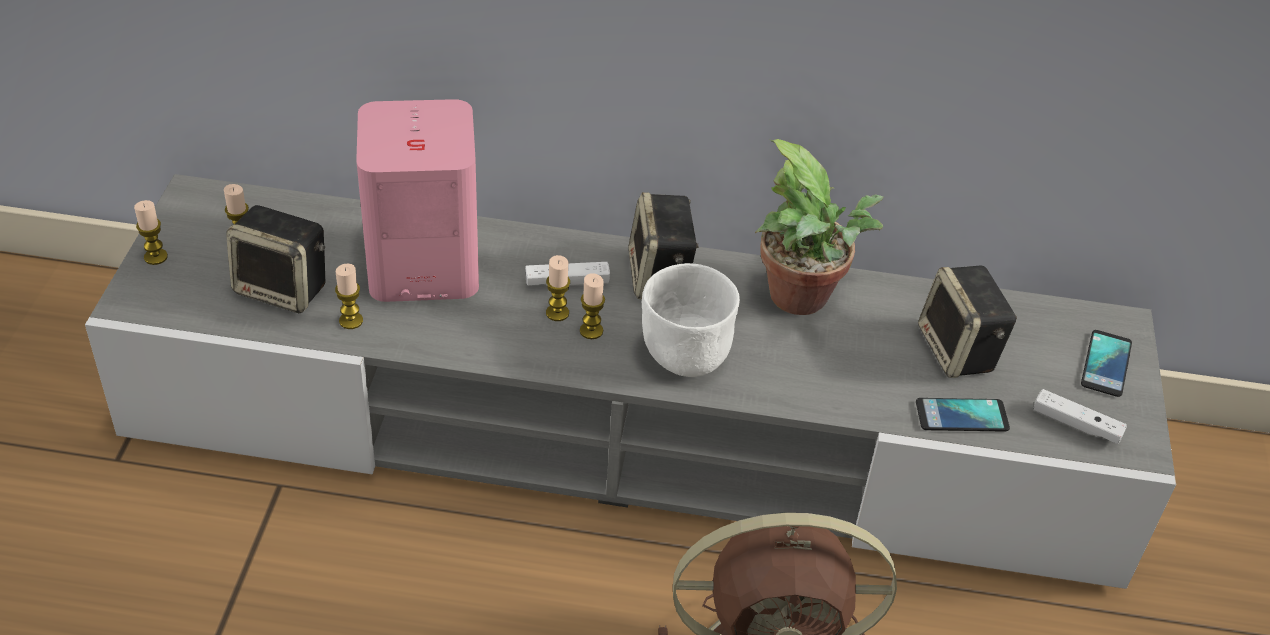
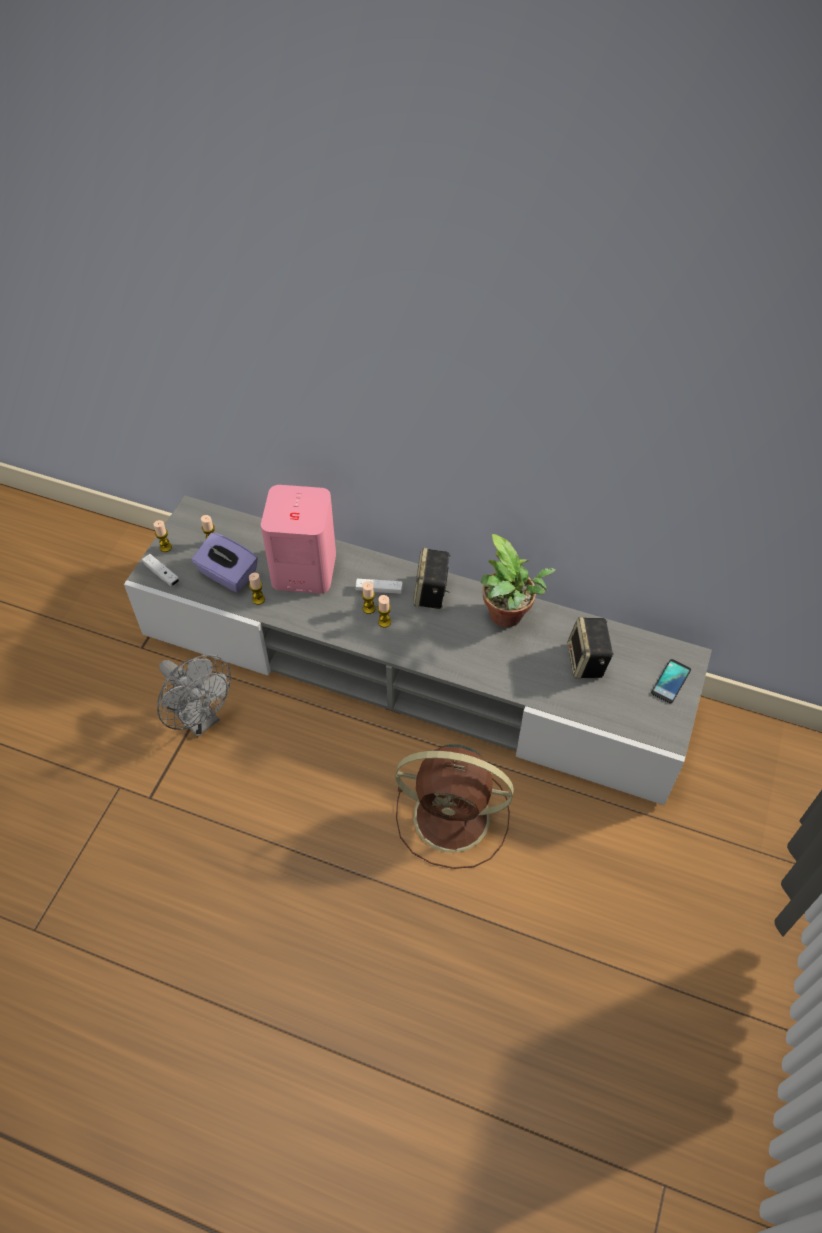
camera: 15 degrees right, 10 degrees up
speaker [226,205,325,313] -> purple tissue box [192,533,258,593]
white bowl [642,263,740,377] -> none
phone [916,398,1010,432] -> none
white game controller [1033,389,1127,444] -> white game controller moved to [142,554,180,587]
none -> grey fan [157,654,231,737]

